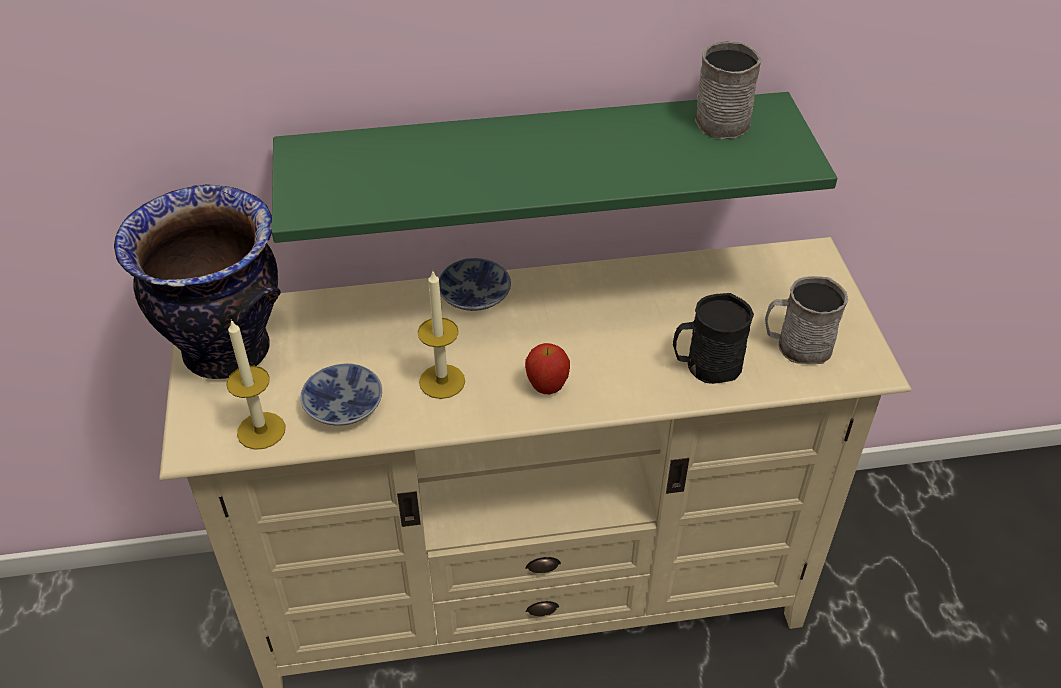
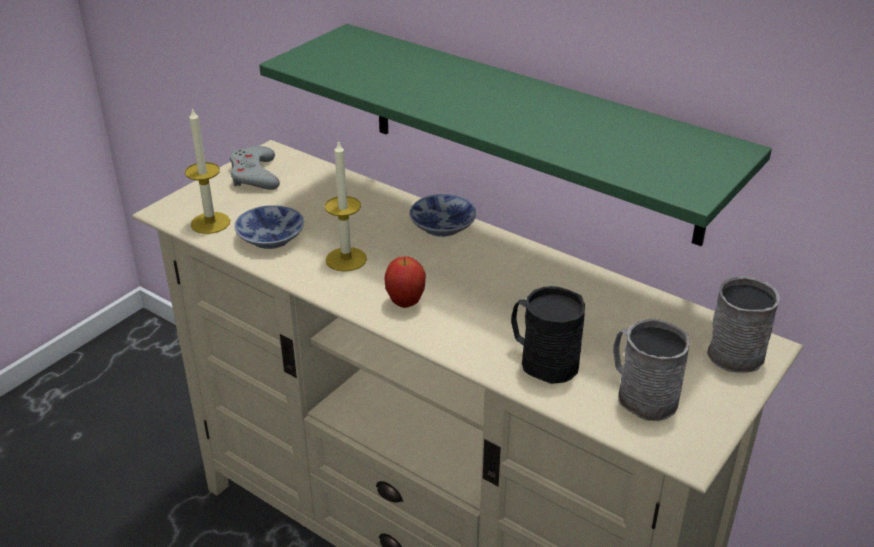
camera: 45 degrees right, 10 degrees down
vase [114,184,281,379] -> grey game controller [229,146,280,190]
grey mug [695,41,762,139] -> grey mug moved to [707,276,780,373]

